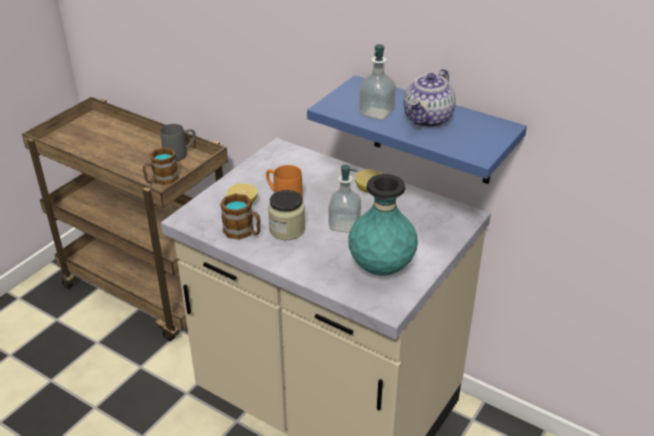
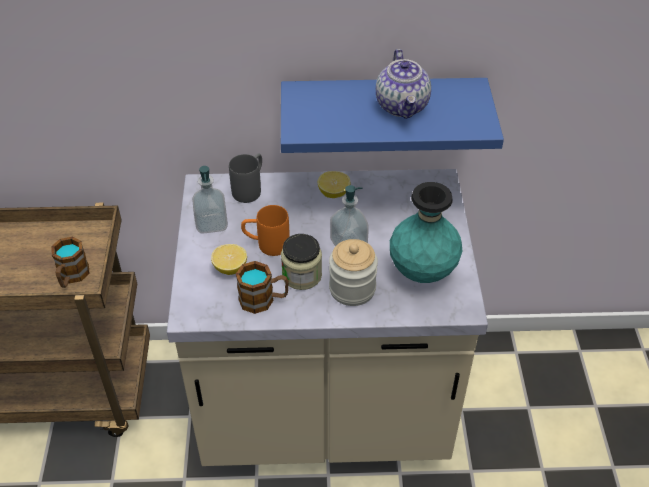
camera: 35 degrees left, 10 degrees up
grey mug [160,124,196,161] -> grey mug moved to [229,153,262,203]
soap dispenser [359,44,396,120] -> soap dispenser moved to [192,166,228,234]
none -> jar [329,239,378,306]

